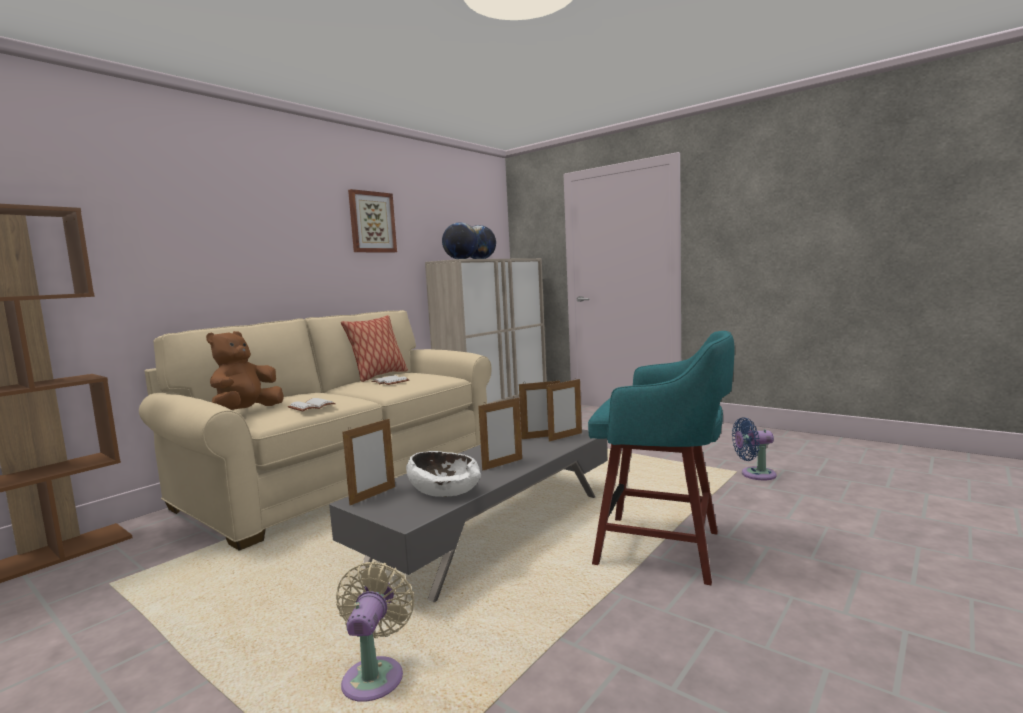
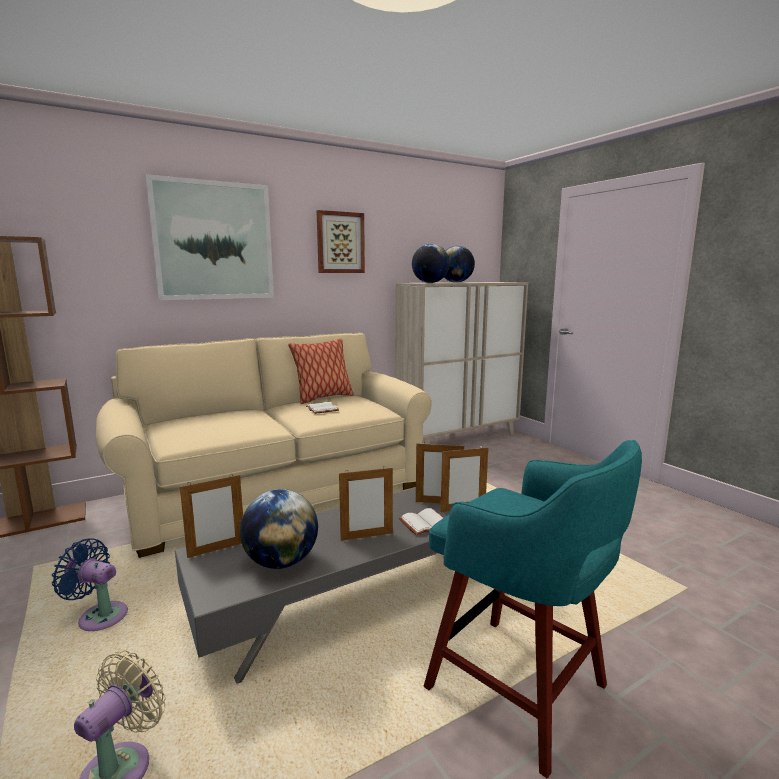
camera: 20 degrees right, 5 degrees up
brown plush toy [206,331,283,410] -> none
white book [288,398,336,412] -> white book moved to [399,508,444,536]
white bowl [406,451,481,497] -> globe [240,489,318,569]
blue fan [732,417,776,480] -> blue fan moved to [52,538,128,631]
none -> picture [145,174,274,300]

